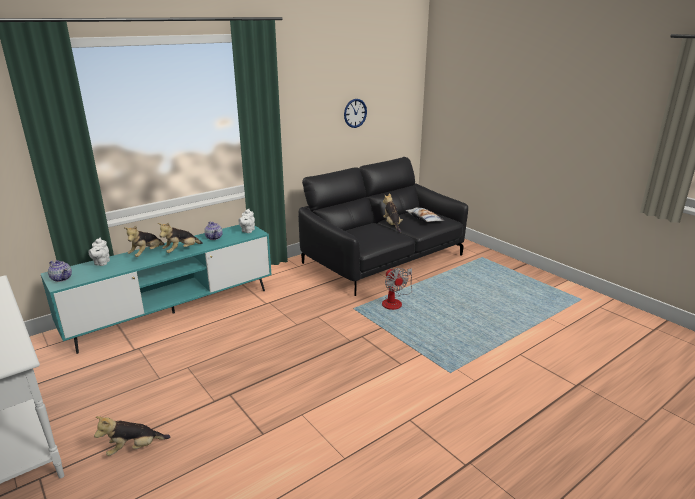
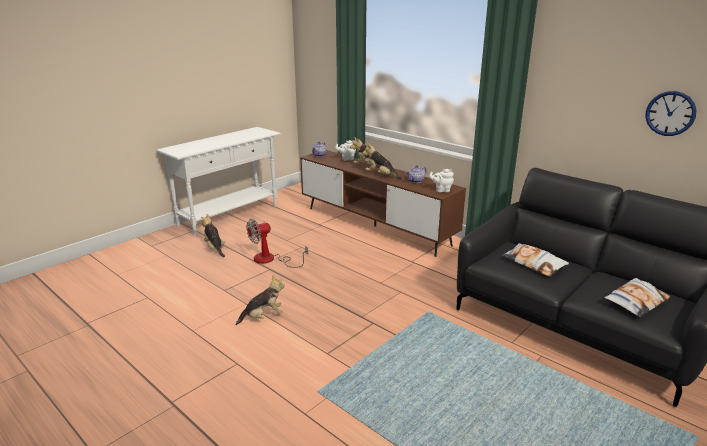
camera: 80 degrees right, 0 degrees up
turquoise tv stand [40,225,271,354] -> brown tv stand [300,150,466,257]
fan [382,268,412,310] -> fan moved to [246,219,308,268]
plush toy [383,193,403,233] -> plush toy moved to [236,275,285,325]
none -> pillow [502,243,569,277]

